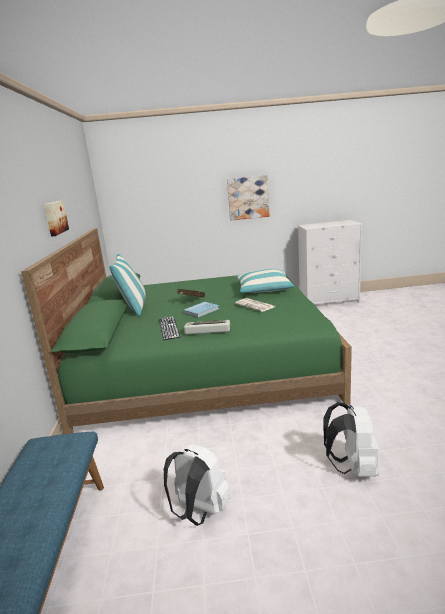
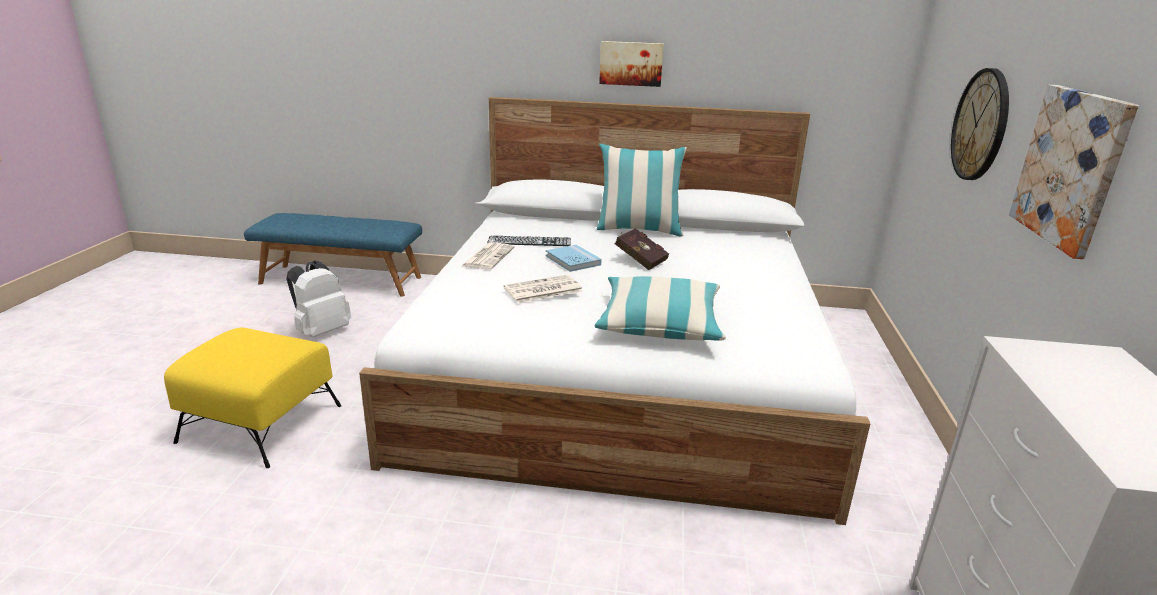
camera: 100 degrees right, 5 degrees up
green bed [21,228,352,434] -> white bed [359,97,870,525]
keyboard [184,320,230,334] -> newspaper [462,242,514,269]
white backpack [323,402,379,476] -> yellow ottoman [164,328,341,468]
none -> wall clock [951,68,1009,180]

